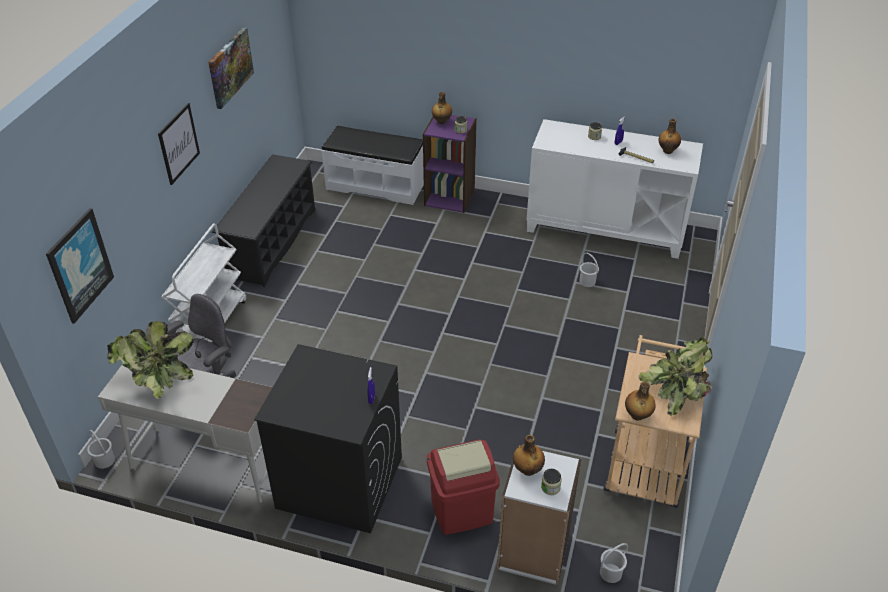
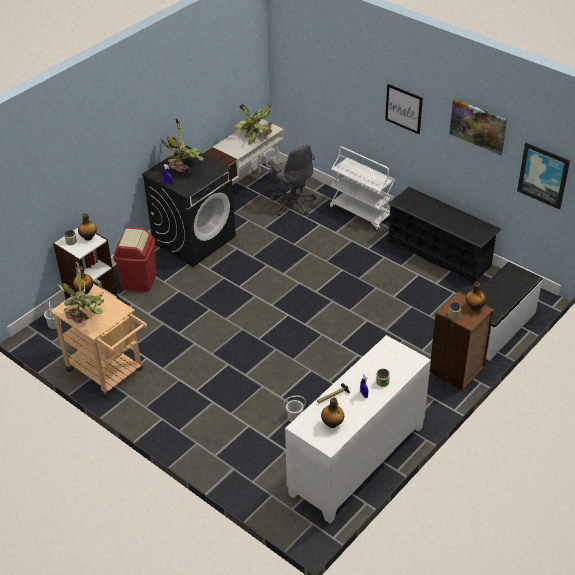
camera: 115 degrees right, 0 degrees up
picture [46,208,114,324] -> picture moved to [517,143,570,210]
purple bookcase [423,115,477,213] -> brown bookcase [430,291,494,390]
none -> potted plant [161,118,204,172]

